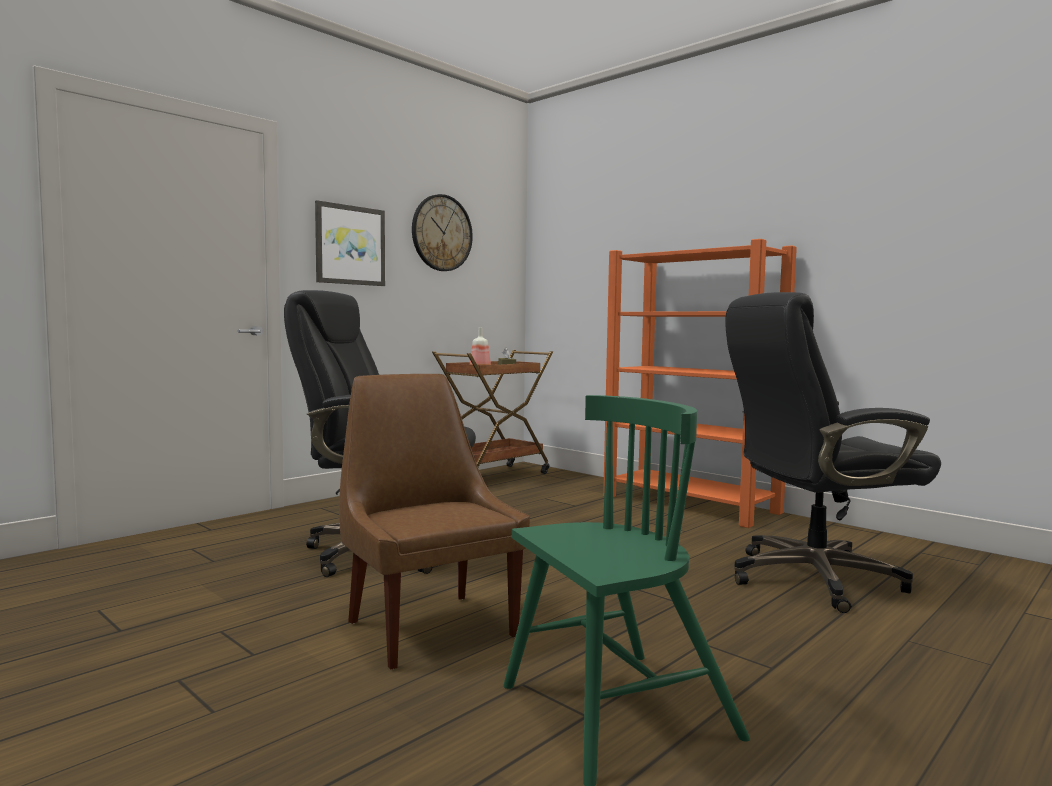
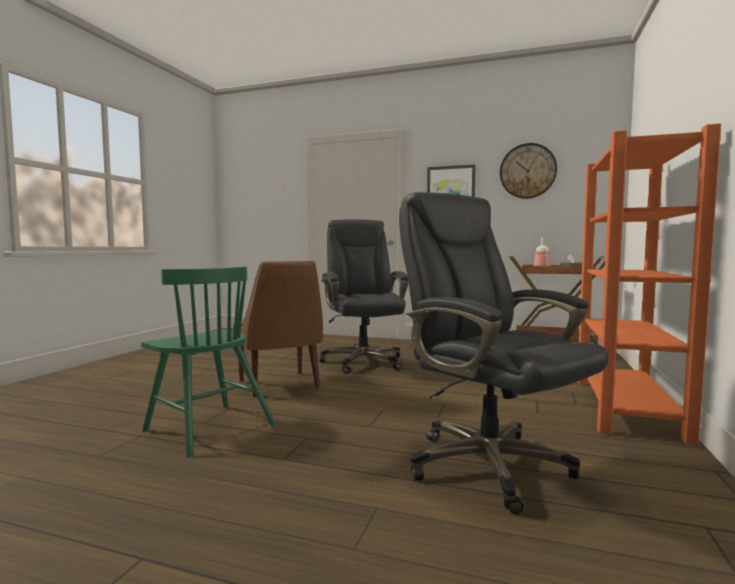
camera: 65 degrees right, 0 degrees up
brown chair [339,374,530,669] -> brown chair turned 120 degrees clockwise [233,261,323,397]

